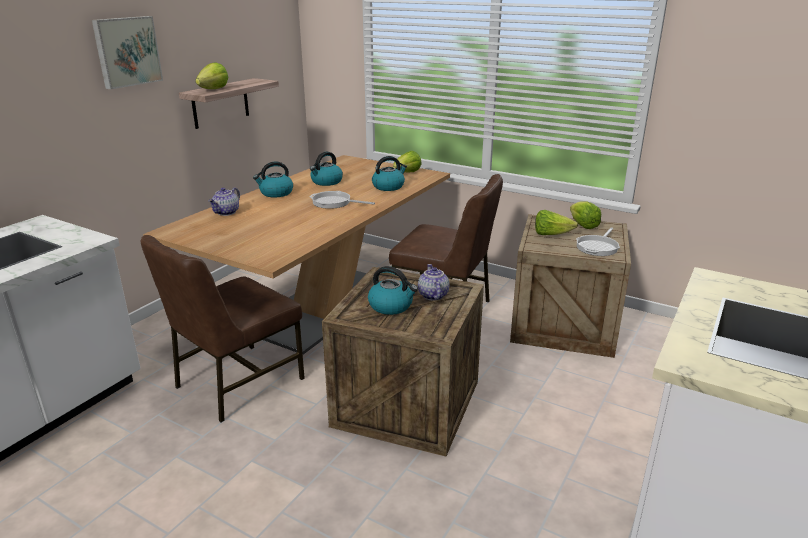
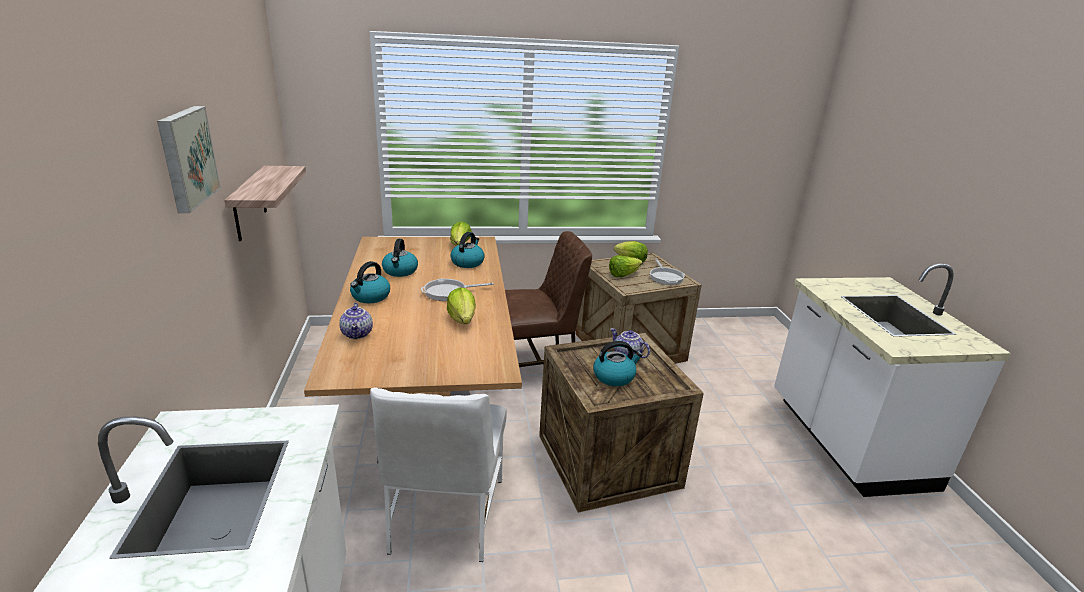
camera: 40 degrees left, 0 degrees up
brown chair [140,235,305,422] -> white chair [370,388,507,562]
lettuce [195,62,228,89] -> lettuce moved to [447,287,476,324]

